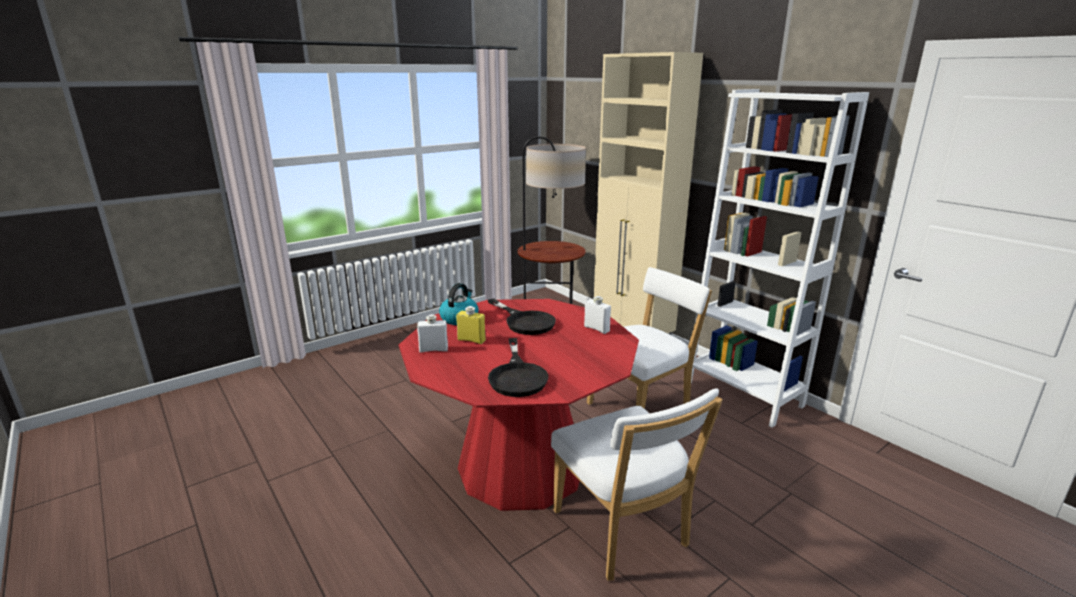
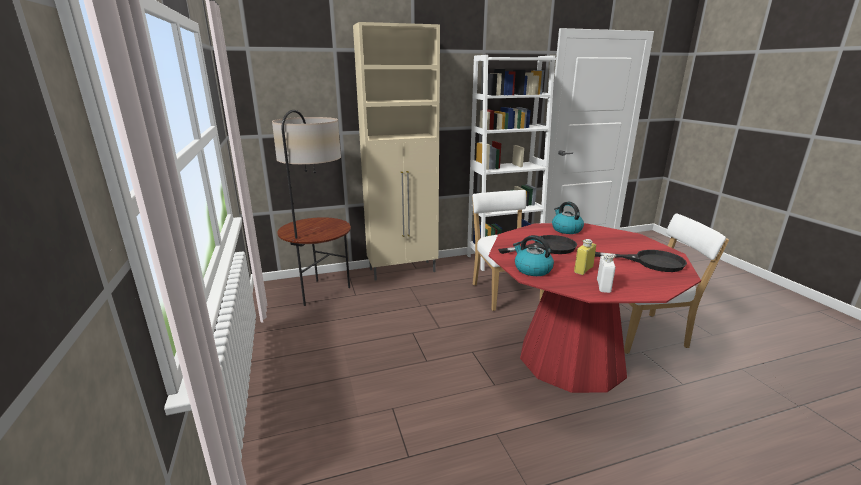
camera: 70 degrees left, 0 degrees up
white bottle [584,296,611,334] -> kettle [552,202,584,234]

